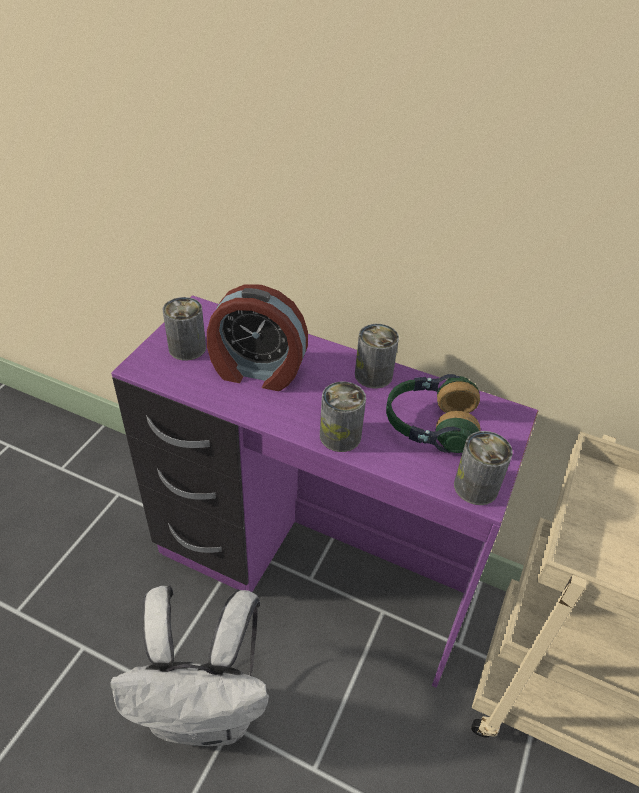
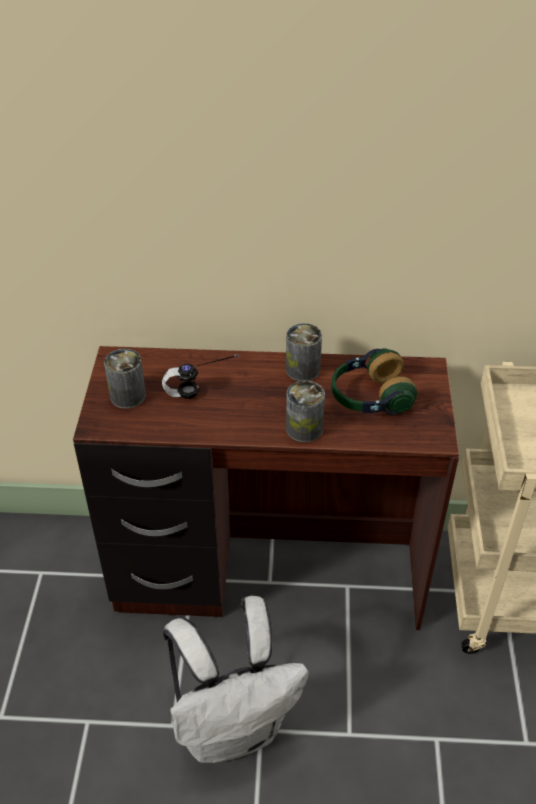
camera: 20 degrees left, 0 degrees up
purple desk [111,295,539,688] -> brown desk [73,346,459,630]
alarm clock [207,284,308,391] -> headphones [162,354,240,399]
can [454,431,513,505] -> none

